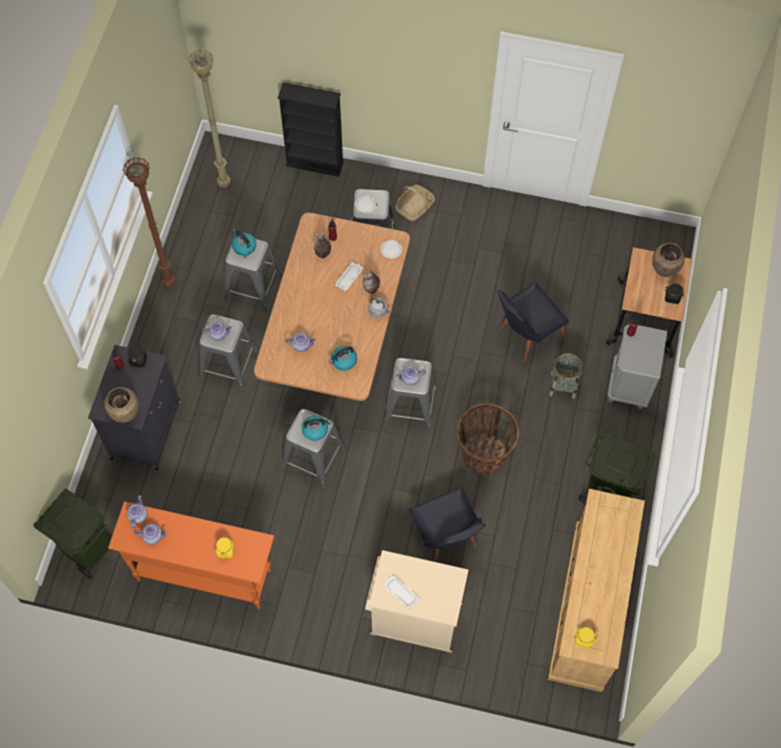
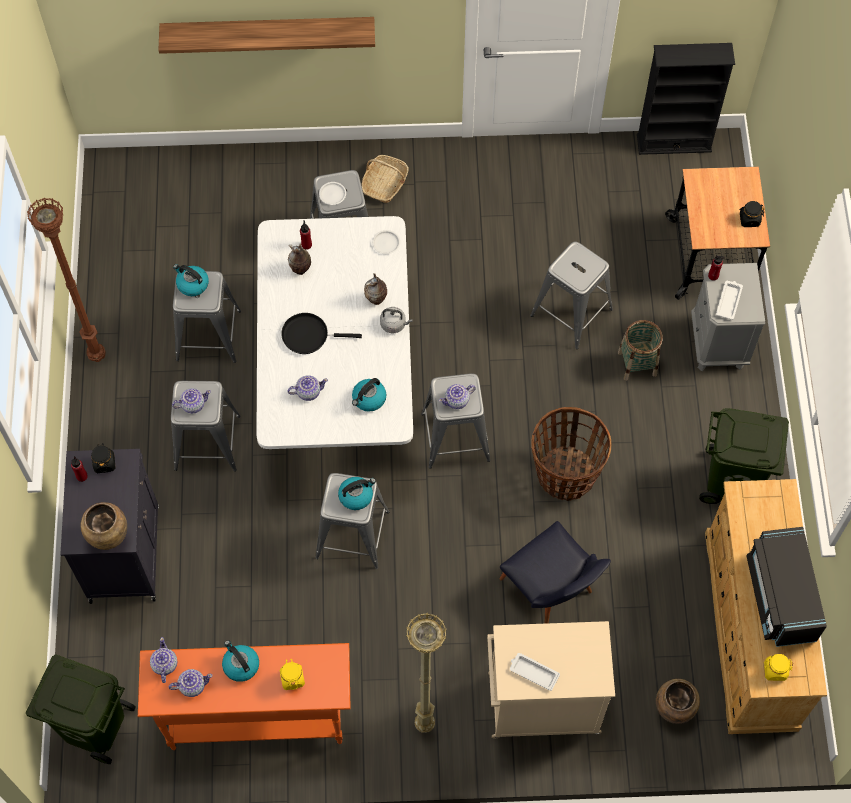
camera: 15 degrees left, 0 degrees up
beige floor lamp [188,49,230,187] -> beige floor lamp moved to [406,612,447,733]
brown dining table [254,213,410,401] -> white dining table [256,216,413,449]
black bookcase [278,82,344,177] -> black bookcase moved to [637,43,735,155]
white tray [335,262,363,291] -> white tray moved to [716,281,743,320]
black chair [497,282,569,361] -> grey stool [530,241,613,349]
brown vase [652,243,684,277] -> brown vase moved to [656,679,700,724]
none -> shelf [158,17,375,54]
none -> kettle [222,640,259,682]
none -> black frying pan [281,313,362,354]
none -> black microwave [746,527,827,647]

